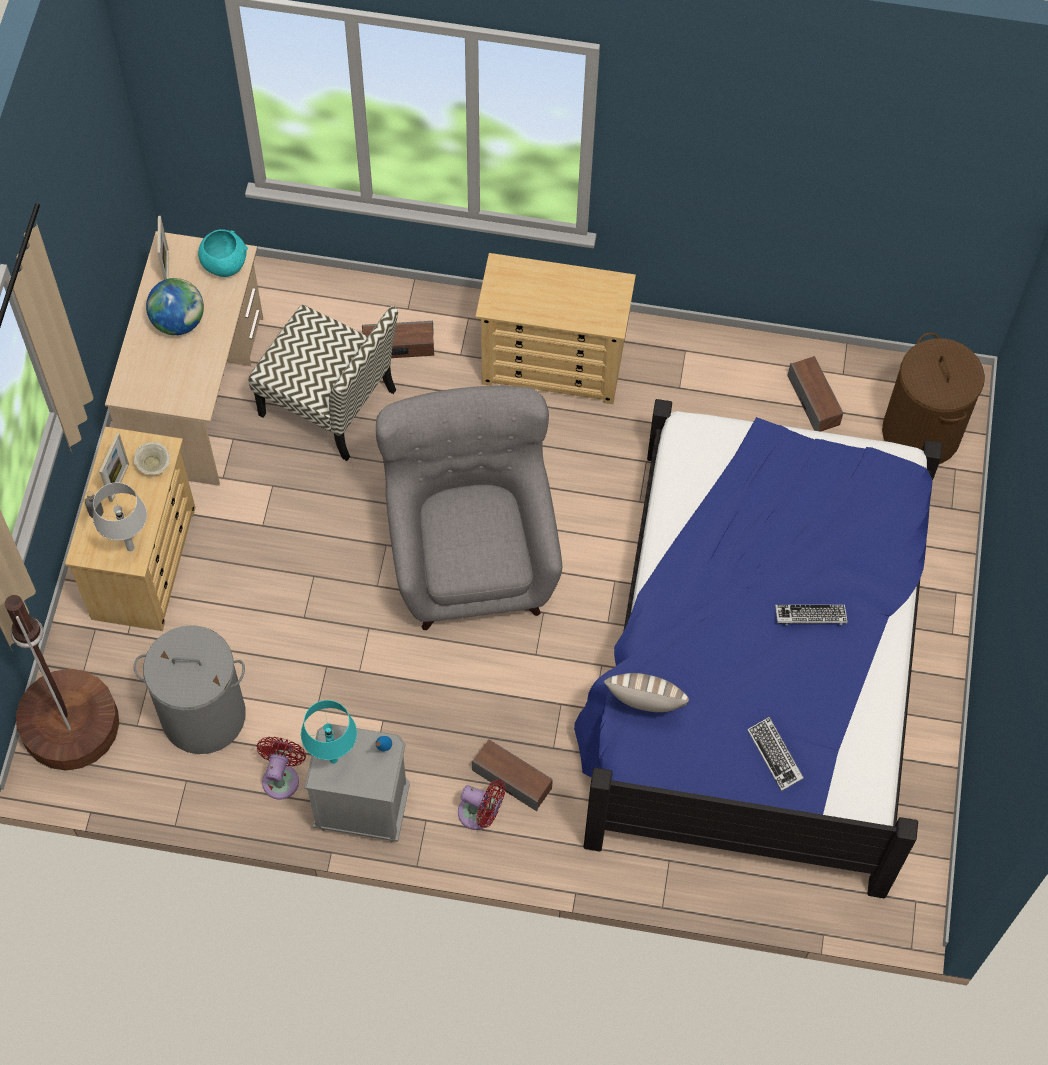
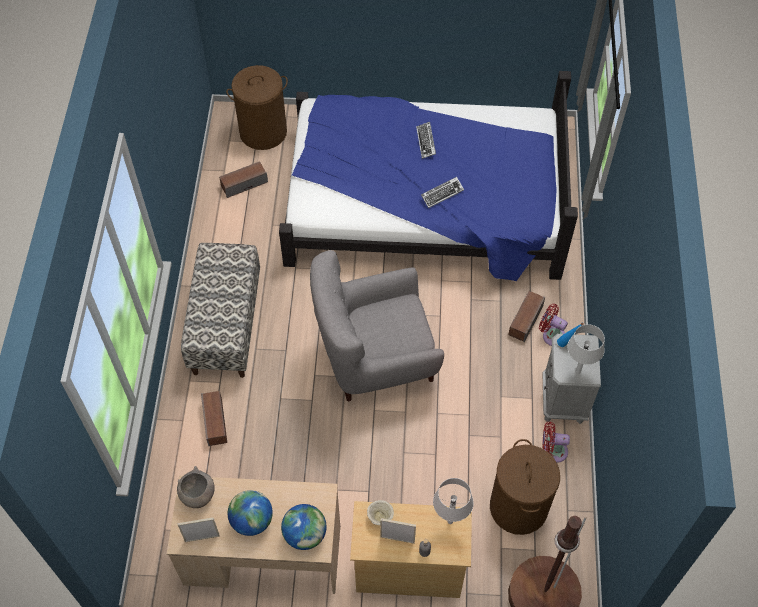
camera: 95 degrees left, 5 degrees down
grey laundry basket [134,625,246,754] -> brown laundry basket [490,439,560,535]
turquoise bowl [198,229,248,277] -> grey bowl [177,466,215,508]
chair [248,305,398,461] -> none
turquoise table lamp [301,700,357,764] -> grey table lamp [567,324,605,374]
red fan [458,780,506,830] -> red fan turned 75 degrees counterclockwise [539,304,568,346]
beige dresser [475,253,636,404] -> bench [181,243,260,378]
pillow [604,673,689,712] -> none
keyboard [748,717,804,791] -> keyboard moved to [421,177,464,208]
none -> globe [281,504,327,550]

